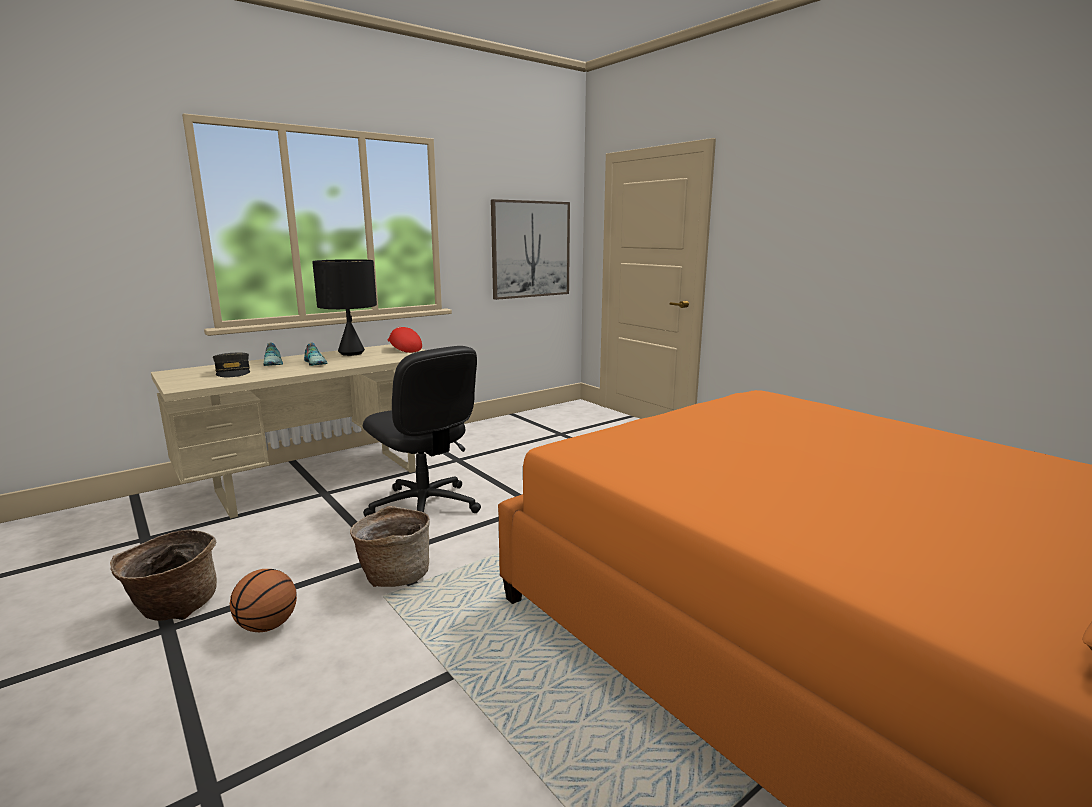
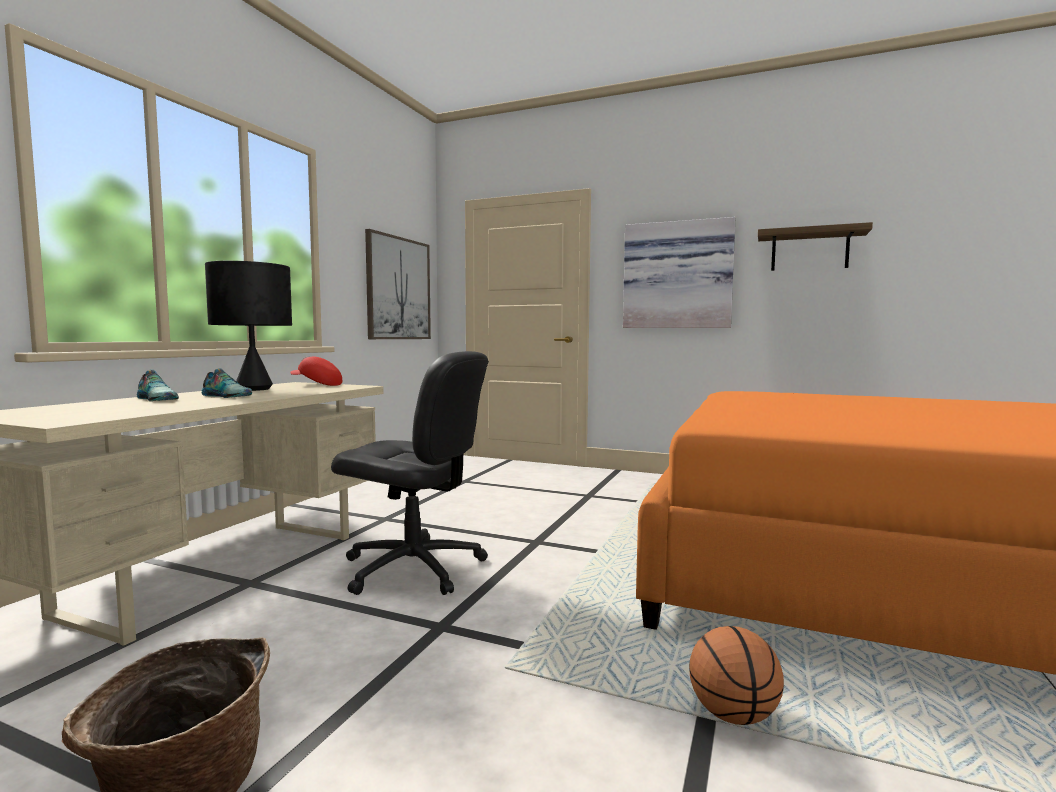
camera: 30 degrees left, 10 degrees down
grey cap [213,353,250,377] -> none
basketball [230,569,297,632] -> basketball moved to [689,626,784,725]
basket [350,506,430,587] -> none
none -> picture [623,217,735,328]
none -> shelf [758,222,873,271]

